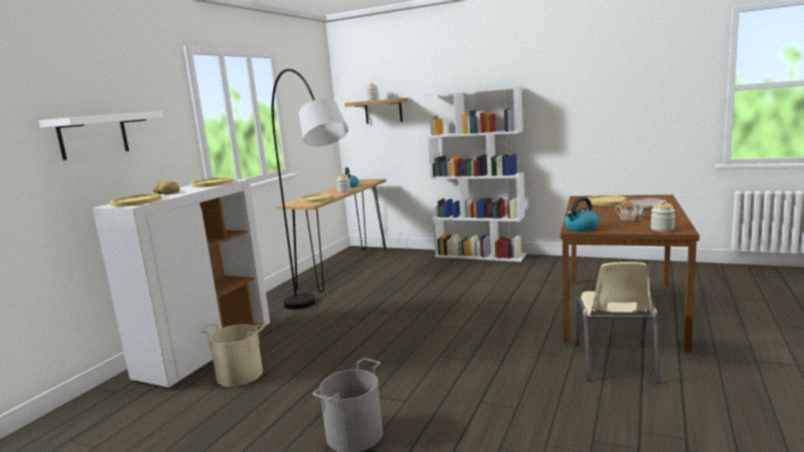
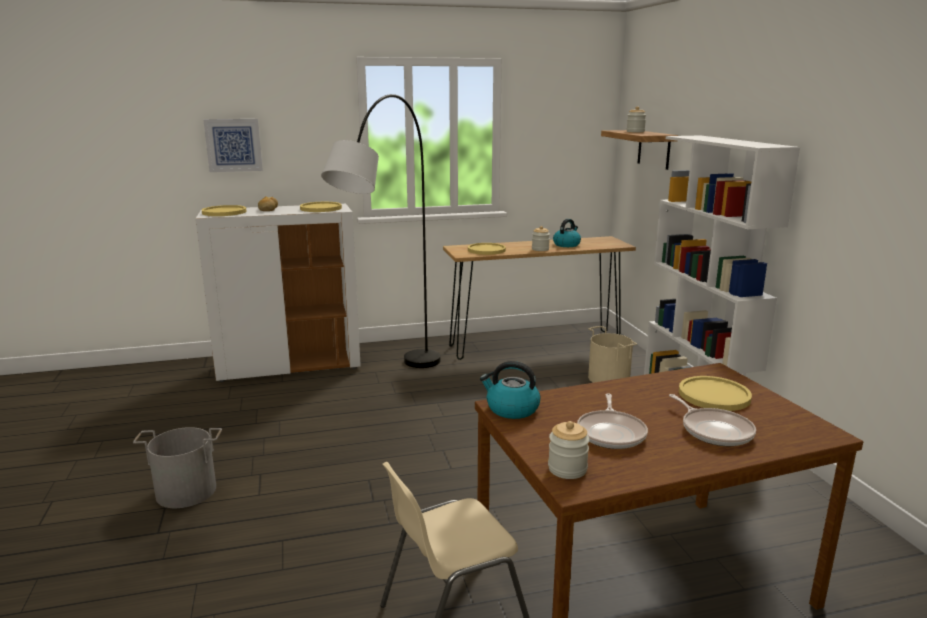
camera: 50 degrees right, 5 degrees up
white shelf [39,111,163,160] -> picture [203,119,263,172]
beige bucket [200,324,265,387] -> beige bucket moved to [588,326,637,383]
teapot [615,197,646,221] -> frying pan [577,393,648,449]

